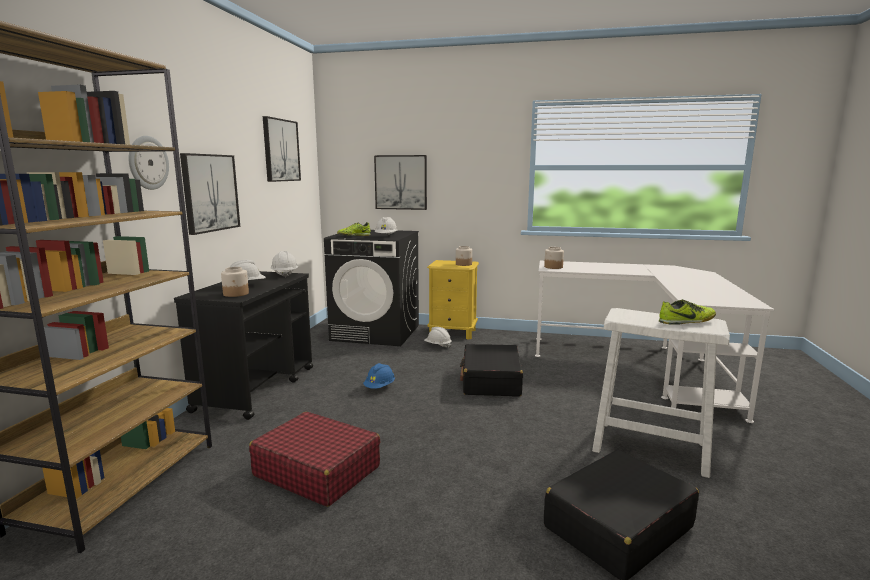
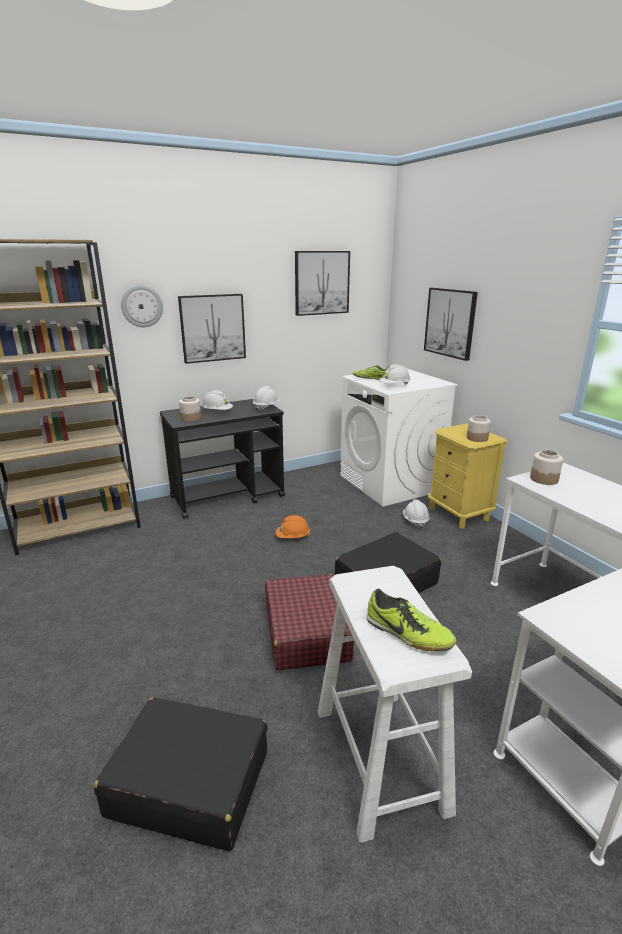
camera: 50 degrees right, 10 degrees up
red suitcase [249,412,381,507] -> red suitcase moved to [265,574,355,671]
black washing machine [324,230,419,346] -> white washing machine [340,369,458,507]
blue hard hat [363,363,395,389] -> orange hard hat [276,515,311,538]

